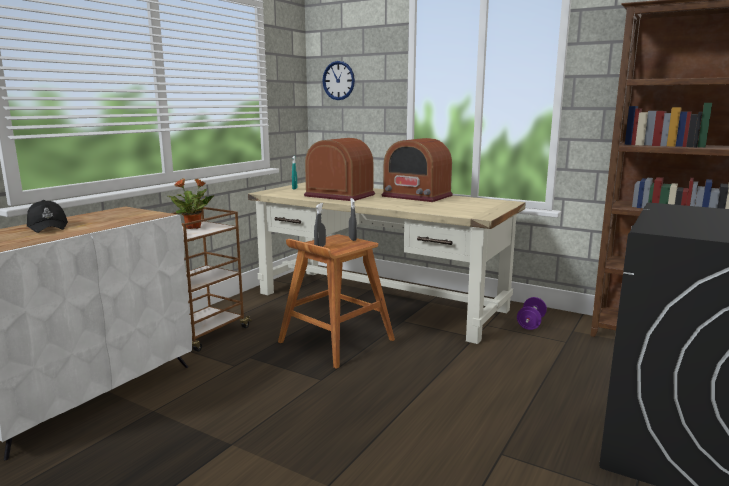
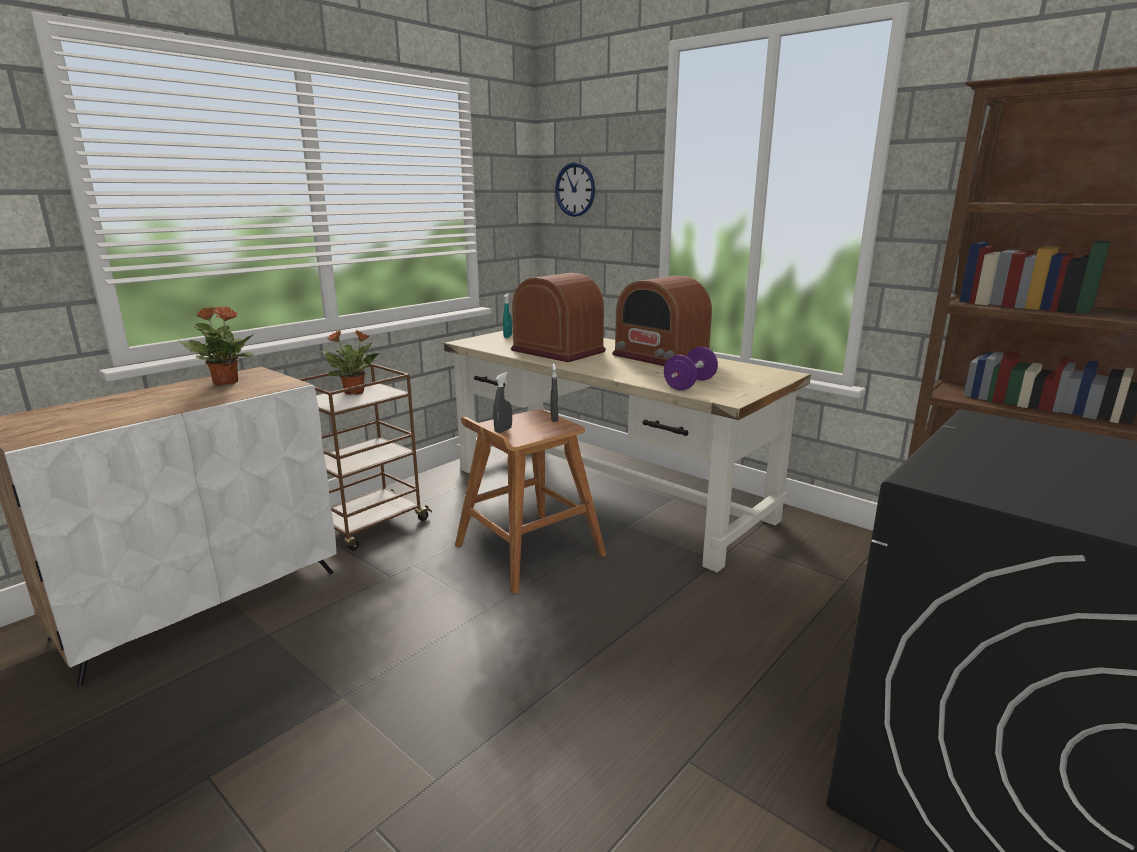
camera: 10 degrees right, 5 degrees up
black cap [27,200,68,233] -> none
purple dumbbell [517,297,547,330] -> purple dumbbell moved to [664,347,718,391]
none -> potted plant [178,306,254,385]

